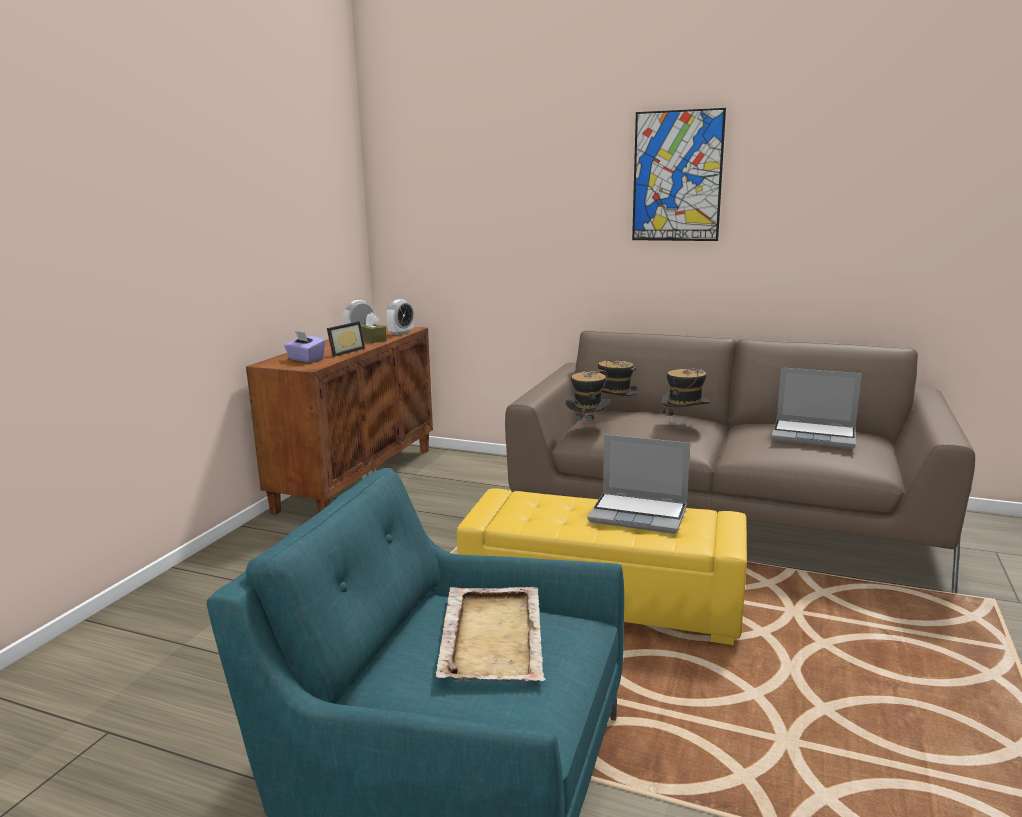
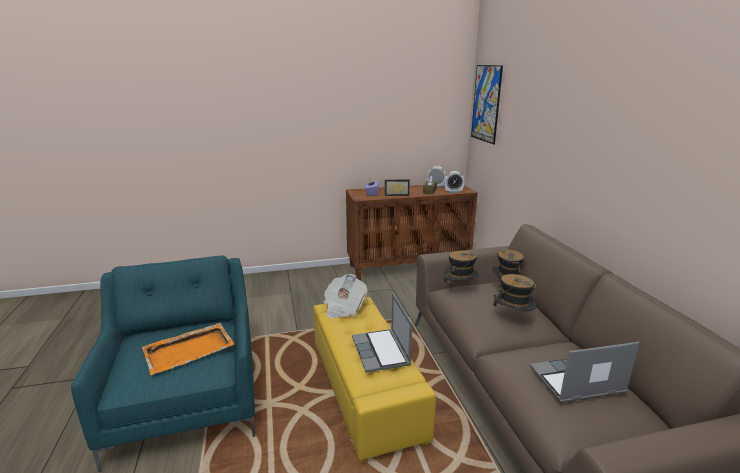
camera: 55 degrees right, 5 degrees up
beige tray [436,587,546,681] -> orange tray [142,323,234,375]
picture [632,108,726,241] -> picture moved to [471,65,503,144]
laptop [771,367,862,449] -> laptop turned 90 degrees clockwise [530,342,639,403]
none -> newspaper [324,274,367,318]

